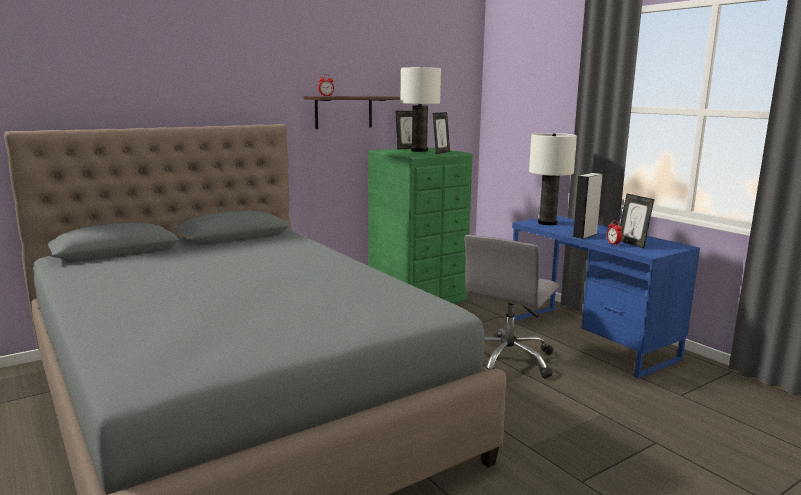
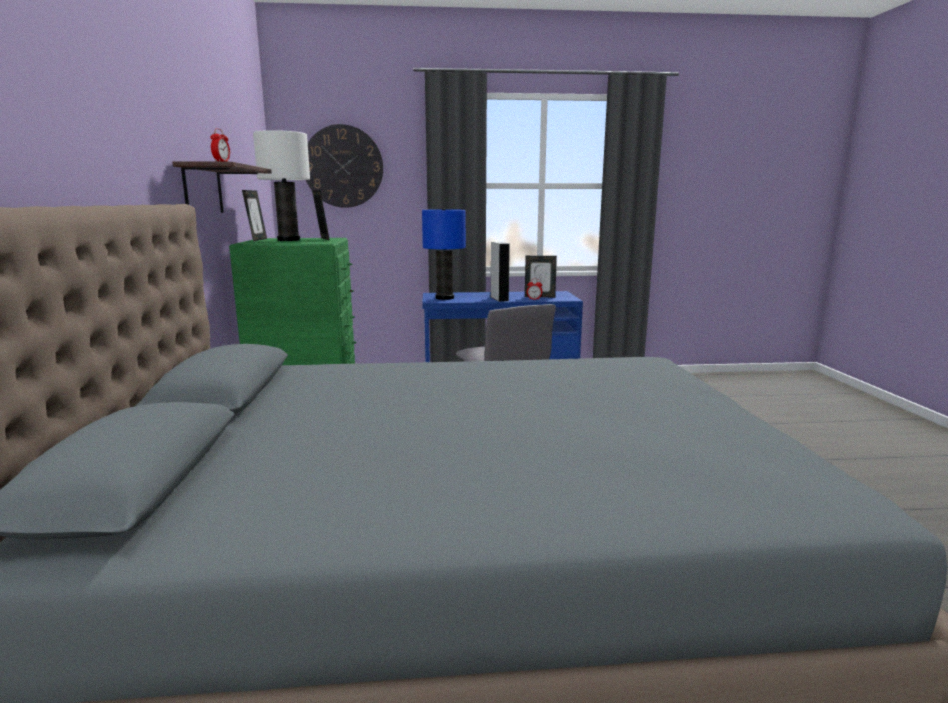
camera: 60 degrees left, 0 degrees up
white table lamp [529,133,577,225] -> blue table lamp [422,208,466,300]
none -> wall clock [306,124,383,208]

